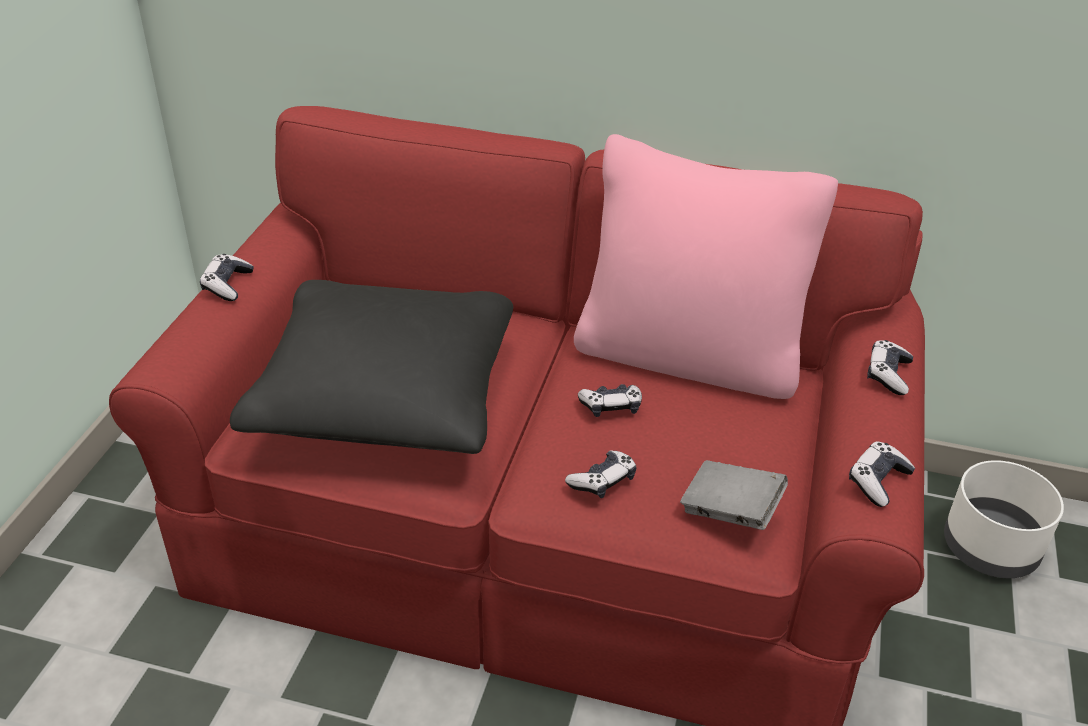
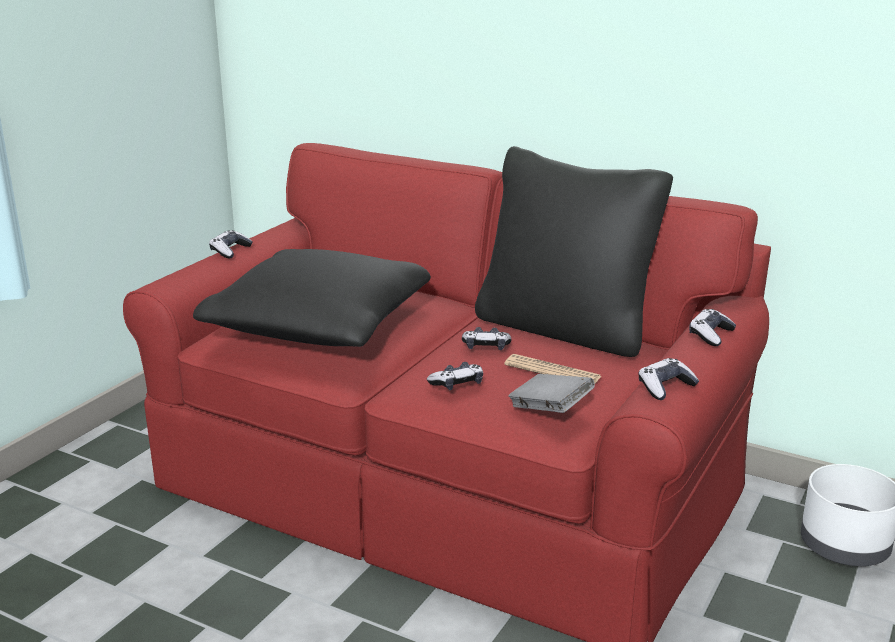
camera: 15 degrees right, 15 degrees down
pink pillow [574,134,838,399] -> black pillow [475,146,673,357]
none -> newspaper [505,354,601,383]

